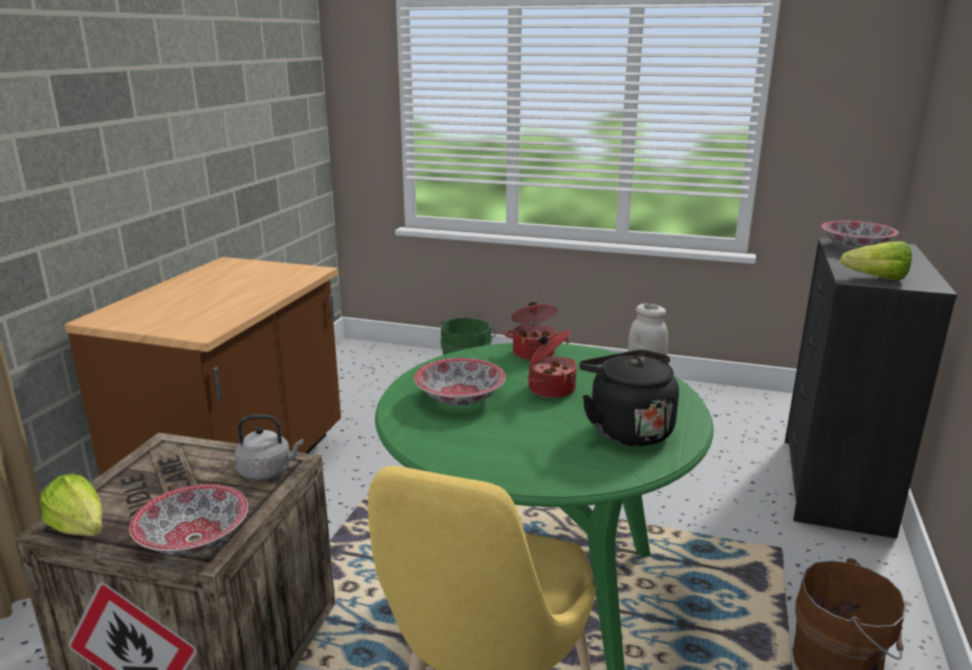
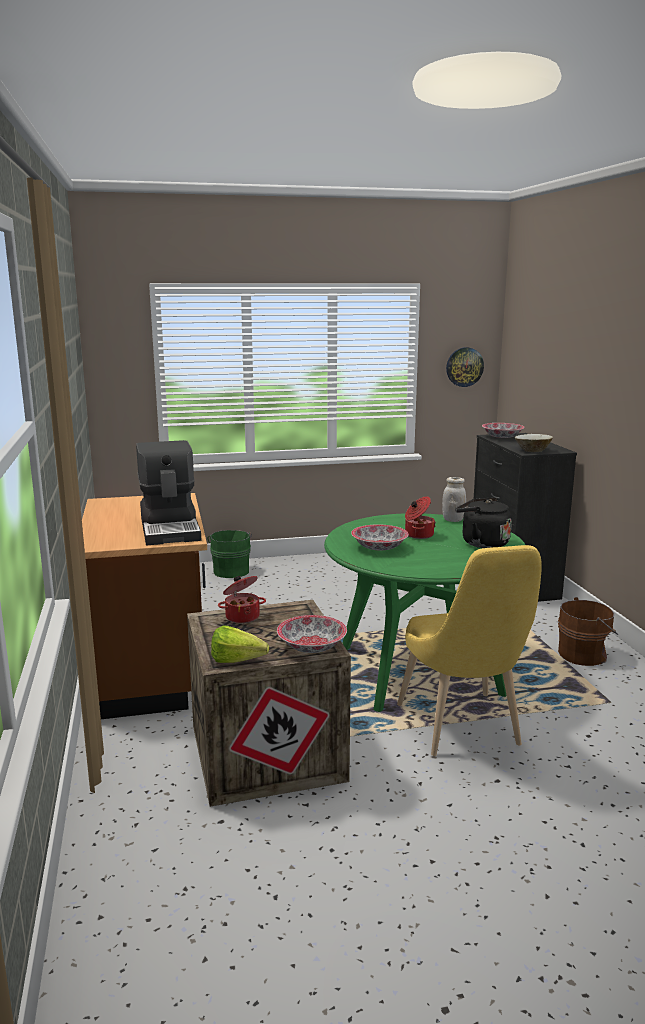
camera: 30 degrees left, 5 degrees down
grey kettle [235,414,303,480] -> none
cooking pot [504,302,558,360] -> cooking pot moved to [218,576,266,623]
lettuce [840,241,912,281] -> beige bowl [515,434,553,452]
none -> coffee machine [136,440,201,546]
none -> wall clock [446,347,484,387]

